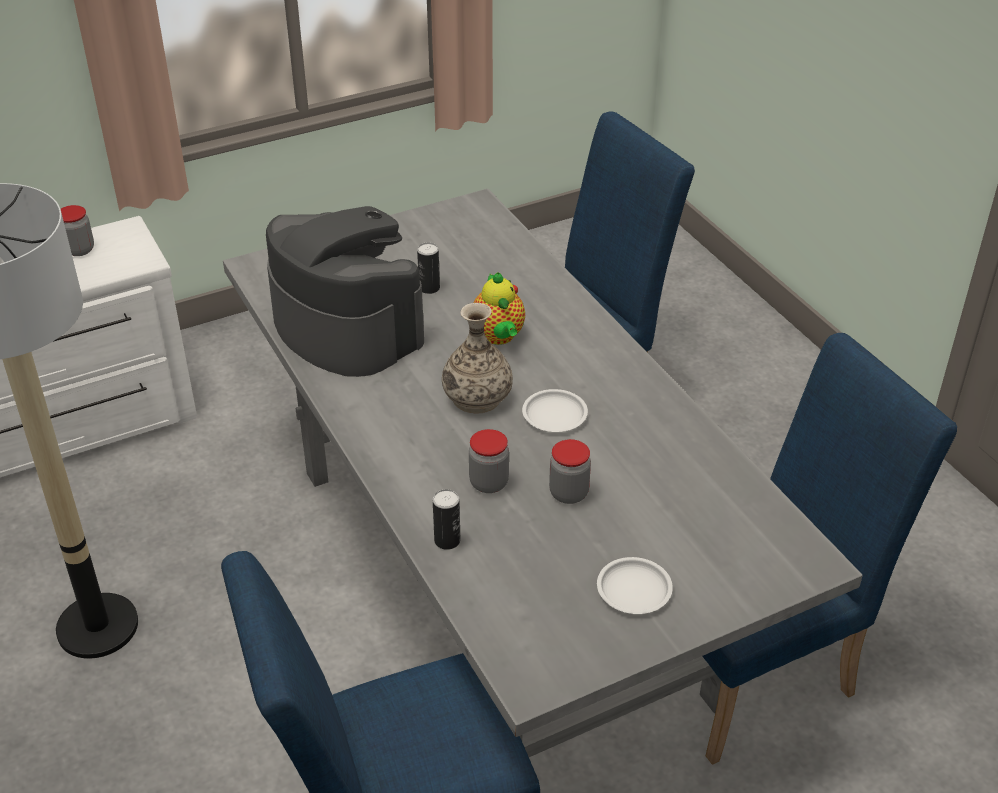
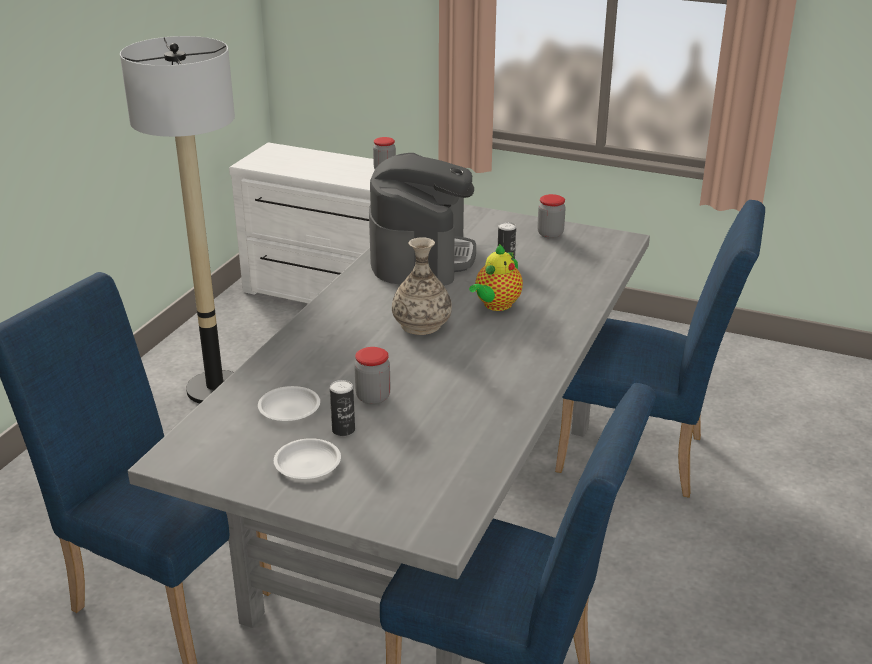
camera: 50 degrees right, 10 degrees down
can [433,489,460,550] -> can moved to [330,380,355,436]
jar [469,429,509,493] -> jar moved to [537,194,566,239]
white plate [522,389,588,432] -> white plate moved to [258,386,320,421]

